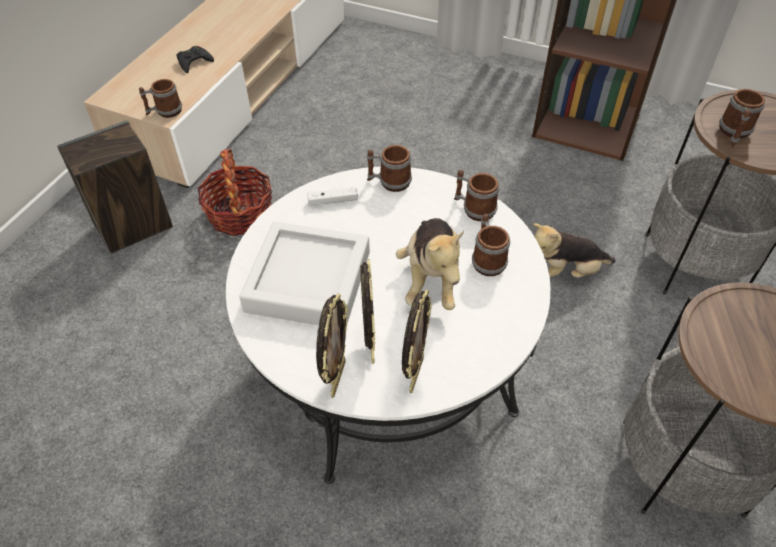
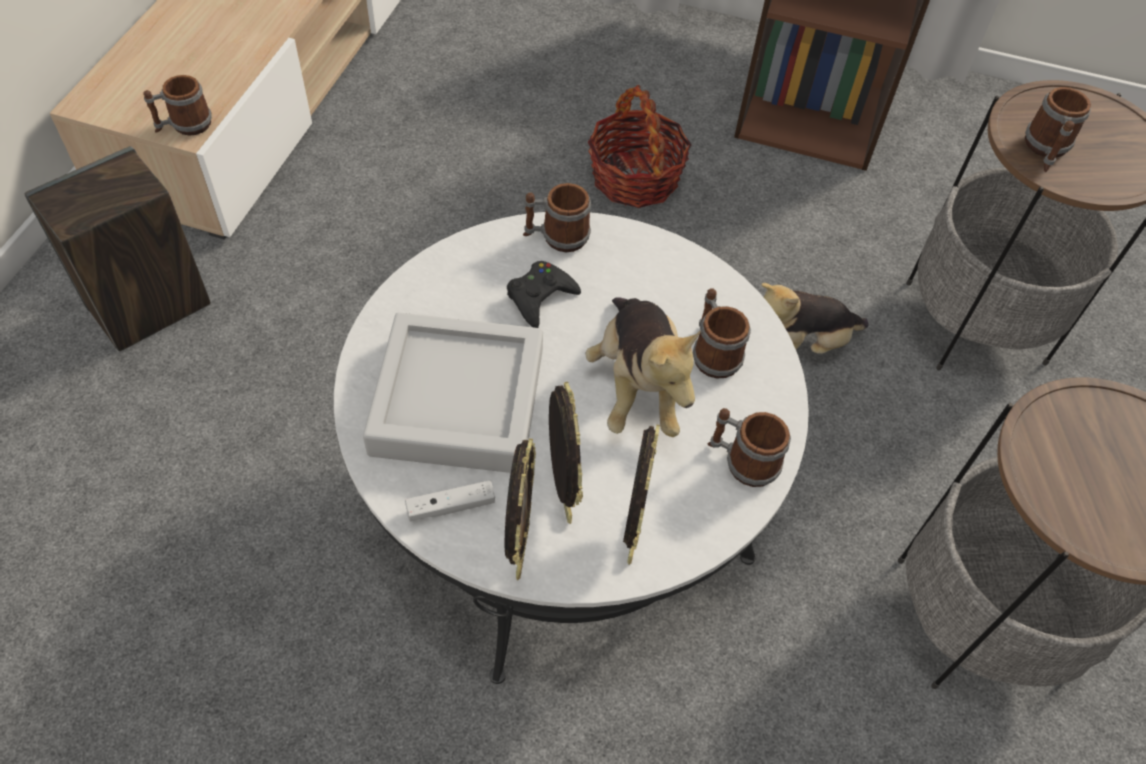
camera: 10 degrees left, 5 degrees up
black game controller [176,46,214,73] -> black game controller moved to [507,261,581,328]
basket [198,148,272,236] -> basket moved to [588,85,692,208]
white game controller [307,187,358,204] -> white game controller moved to [405,480,495,522]
mug [454,170,499,221] -> mug moved to [708,408,791,487]

